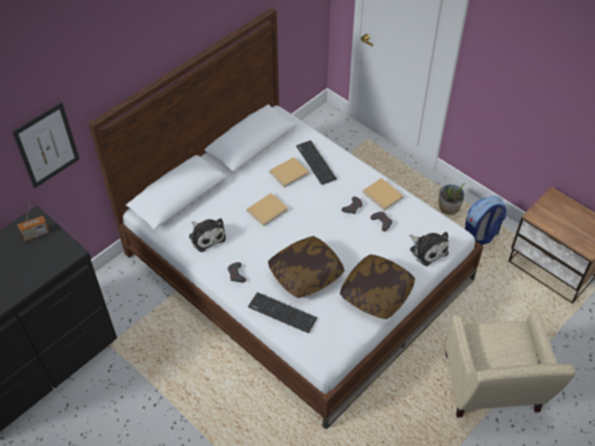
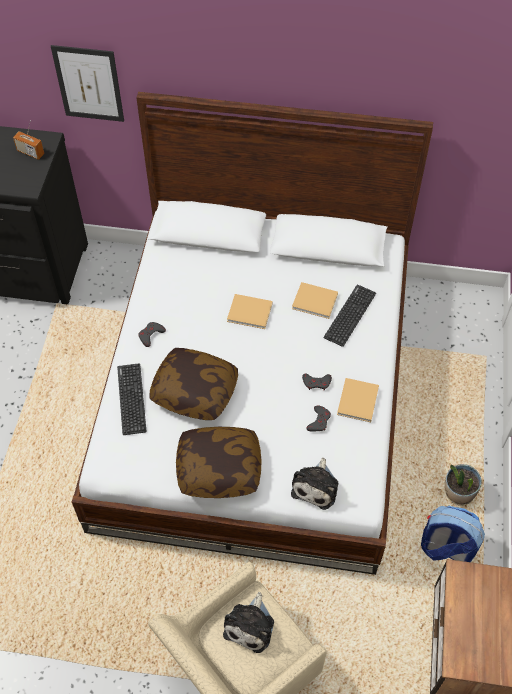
camera: 55 degrees right, 5 degrees up
plush toy [189,218,226,252] -> plush toy moved to [223,592,274,653]

